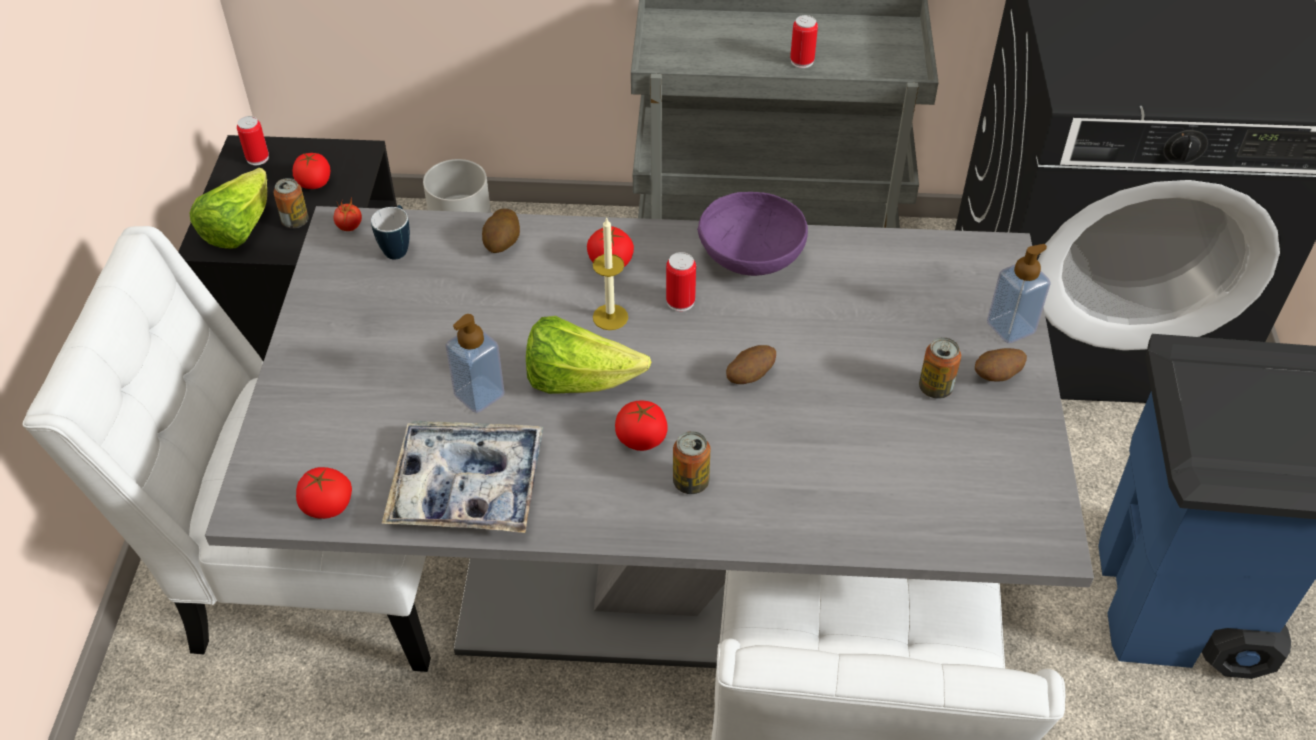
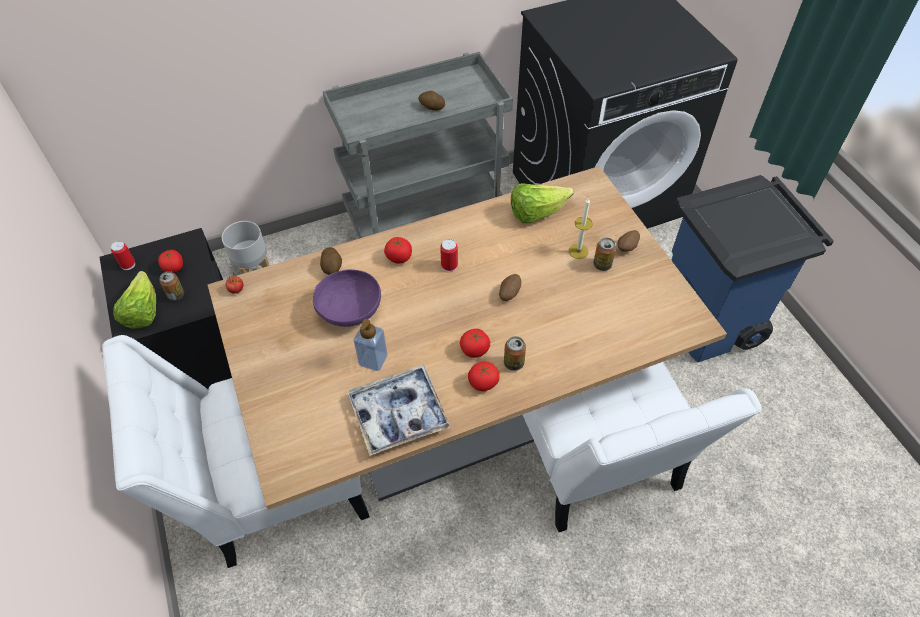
camera: 25 degrees left, 5 degrees up
grey dining table [205,206,1094,668] -> brown dining table [208,166,727,510]
tomato [296,467,352,519] -> tomato moved to [468,362,500,391]
mug [371,205,410,260] -> none
lettuce [526,316,651,394] -> lettuce moved to [511,183,573,223]
candle [593,217,628,330] -> candle moved to [568,197,593,259]
purple bowl [697,192,808,276] -> purple bowl moved to [313,269,381,327]
can [790,15,818,68] -> potato [418,91,445,111]
soap dispenser [987,244,1051,343] -> none

